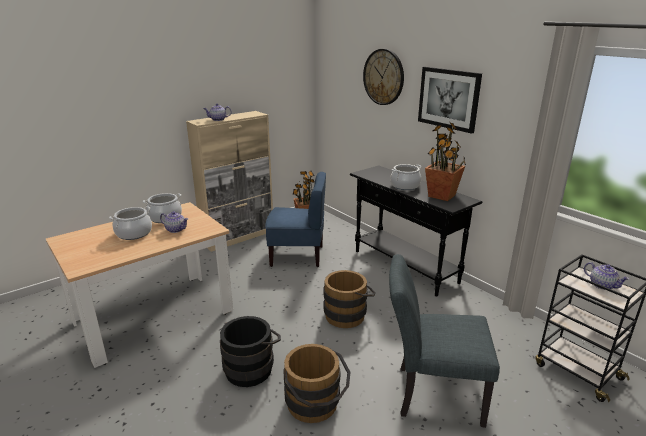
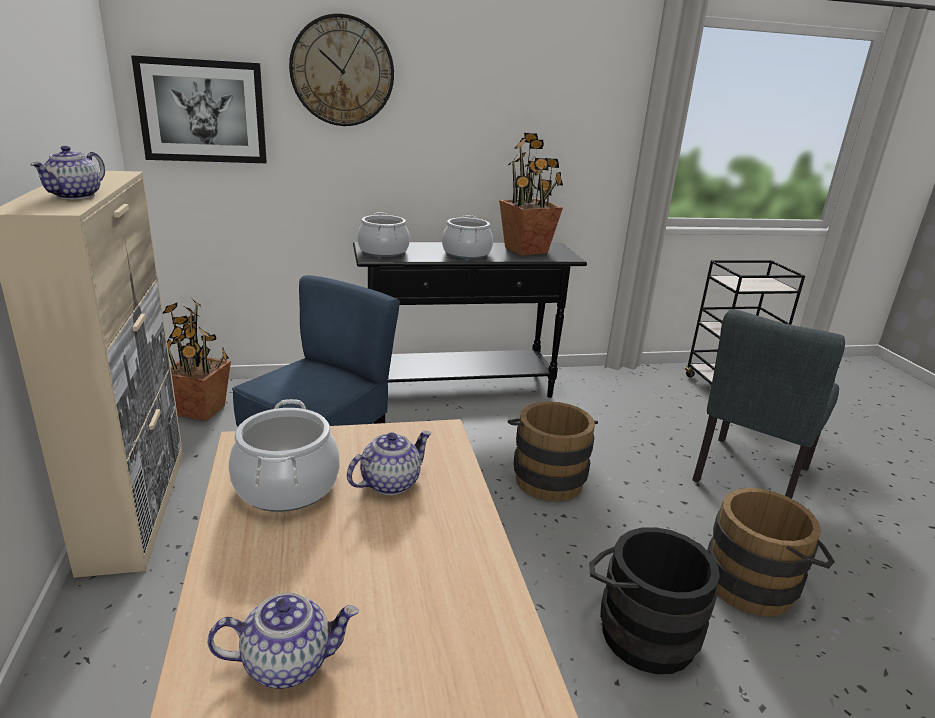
camera: 65 degrees left, 0 degrees up
cooking pot [109,206,152,240] -> cooking pot moved to [357,212,410,257]
picture [418,67,482,134] -> picture moved to [131,55,267,163]
teapot [584,262,629,290] -> teapot moved to [208,593,359,689]

